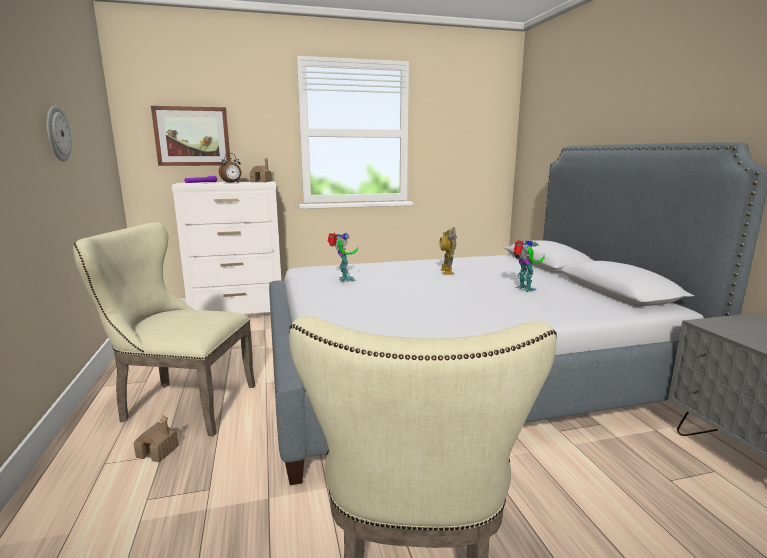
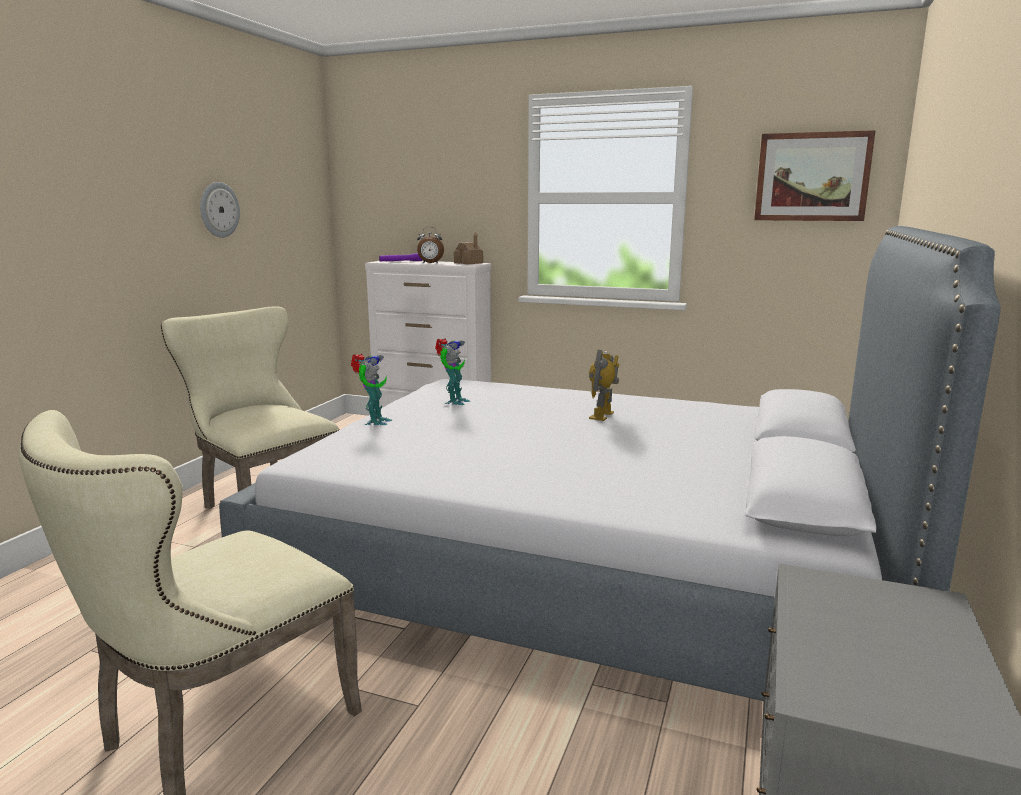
camera: 35 degrees right, 0 degrees up
toy house [134,415,179,462] -> none
picture [151,106,230,166] -> picture moved to [754,130,876,221]
toy robot [513,240,545,292] -> toy robot moved to [351,354,392,425]

